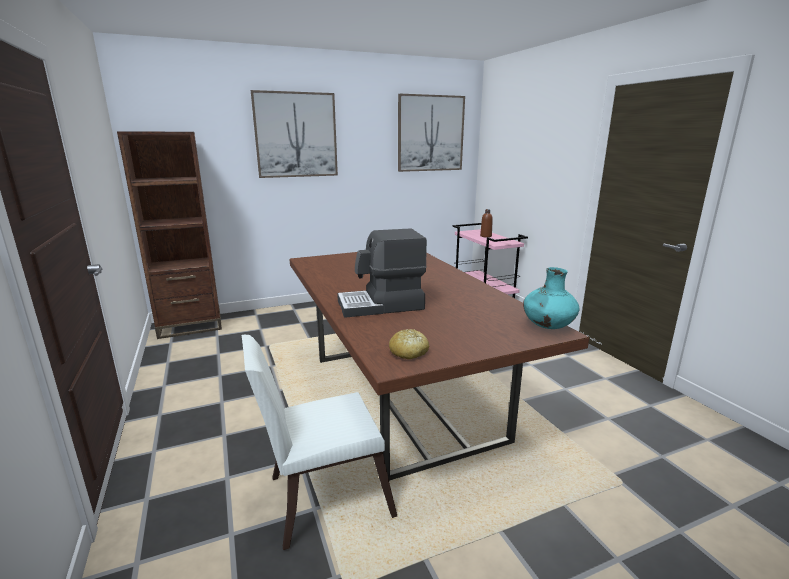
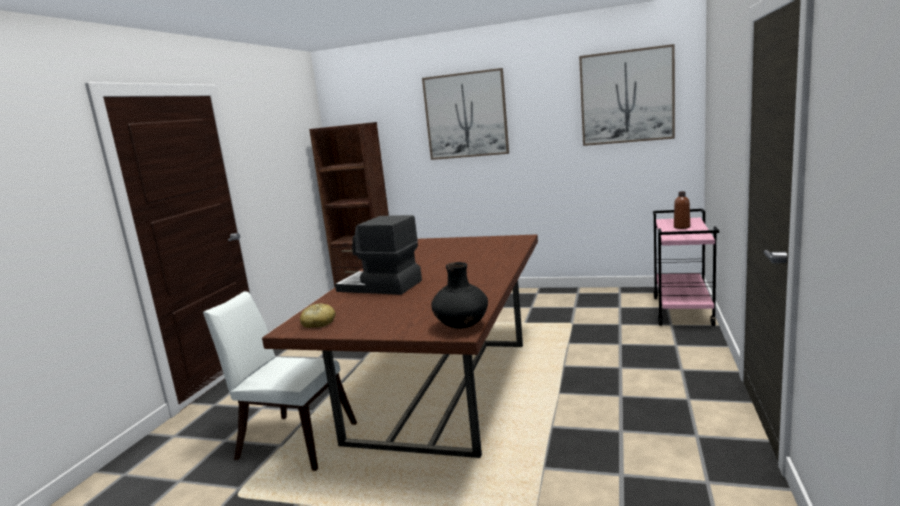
camera: 40 degrees right, 5 degrees down
turquoise vase [523,267,580,329] -> black vase [431,262,488,329]

